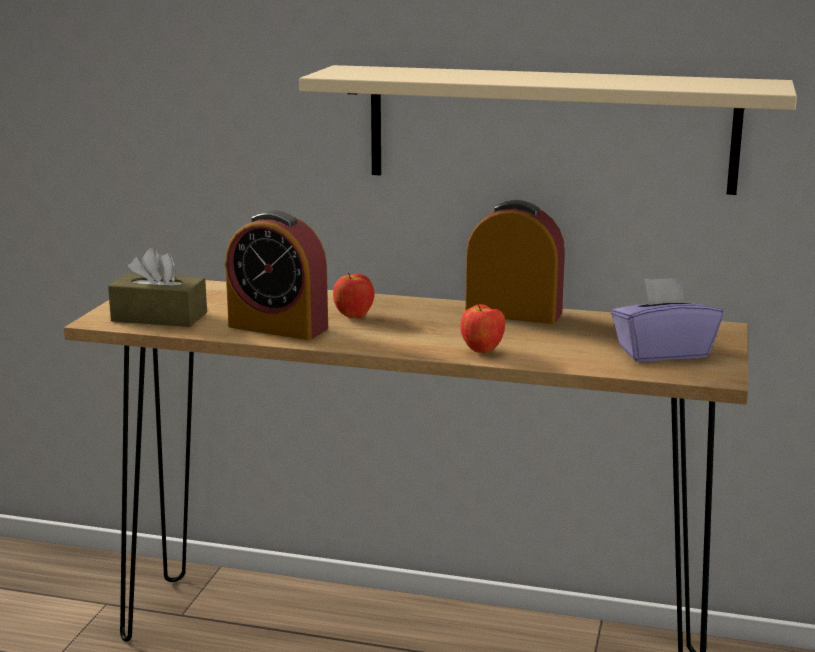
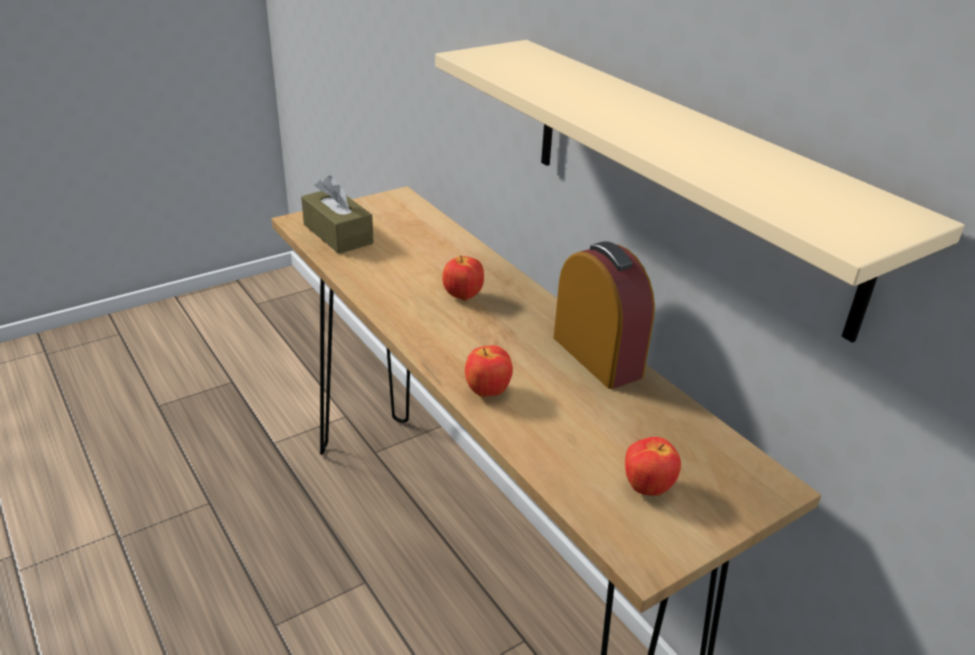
camera: 40 degrees right, 15 degrees up
alarm clock [225,210,328,340] -> none
purple tissue box [611,277,723,362] -> apple [625,437,681,496]

